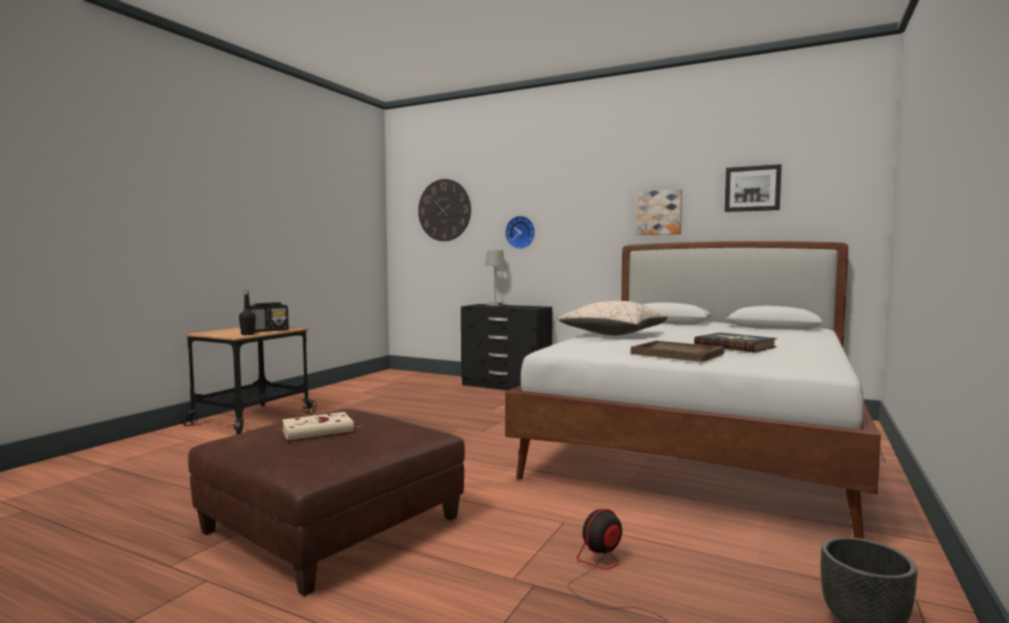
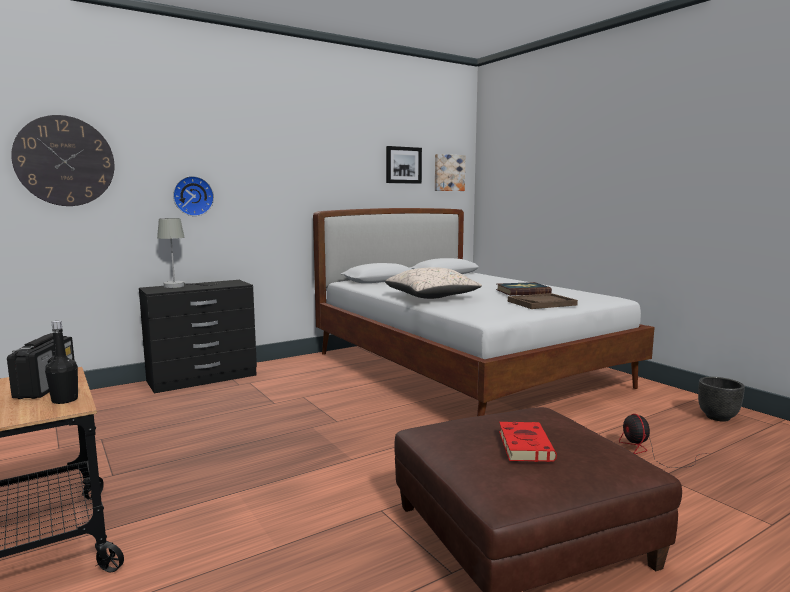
camera: 60 degrees left, 5 degrees up
beige book [282,412,362,440] -> red book [499,422,557,462]
picture [636,189,682,235] -> picture moved to [435,154,465,191]

